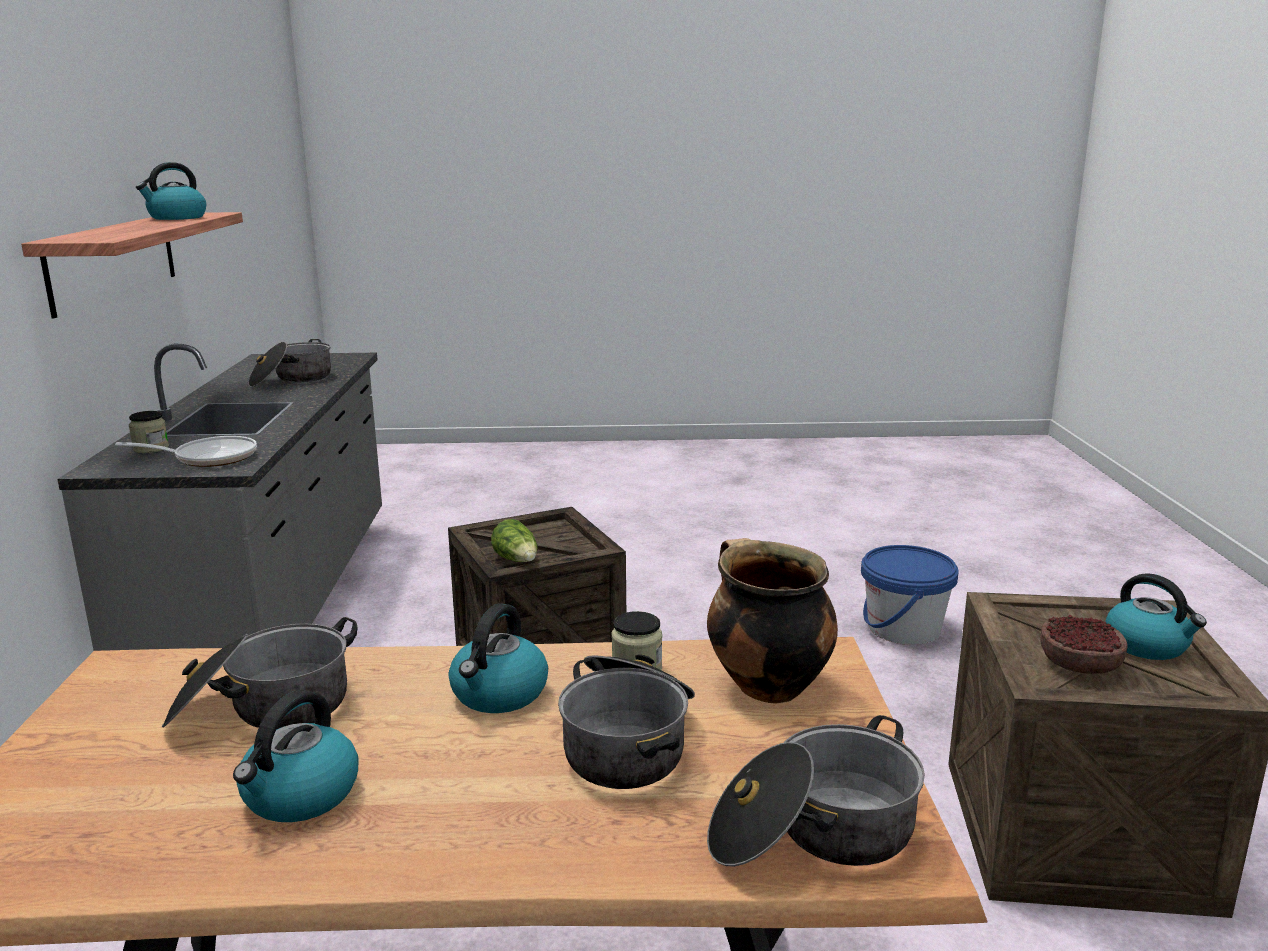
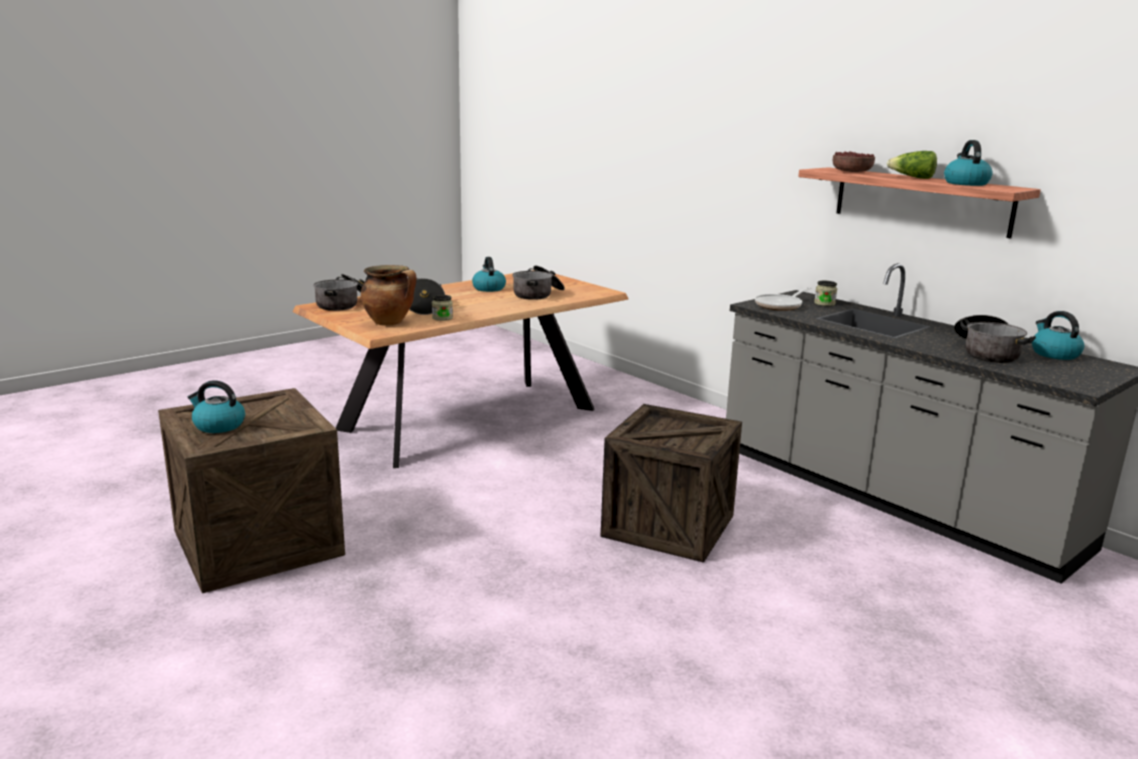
camera: 140 degrees right, 0 degrees up
kettle [449,603,548,713] -> kettle moved to [1032,311,1084,360]
lettuce [491,519,537,562] -> lettuce moved to [887,151,937,179]
blue bucket [861,545,959,645] -> none
bowl [1040,615,1127,674] -> bowl moved to [833,151,875,172]

